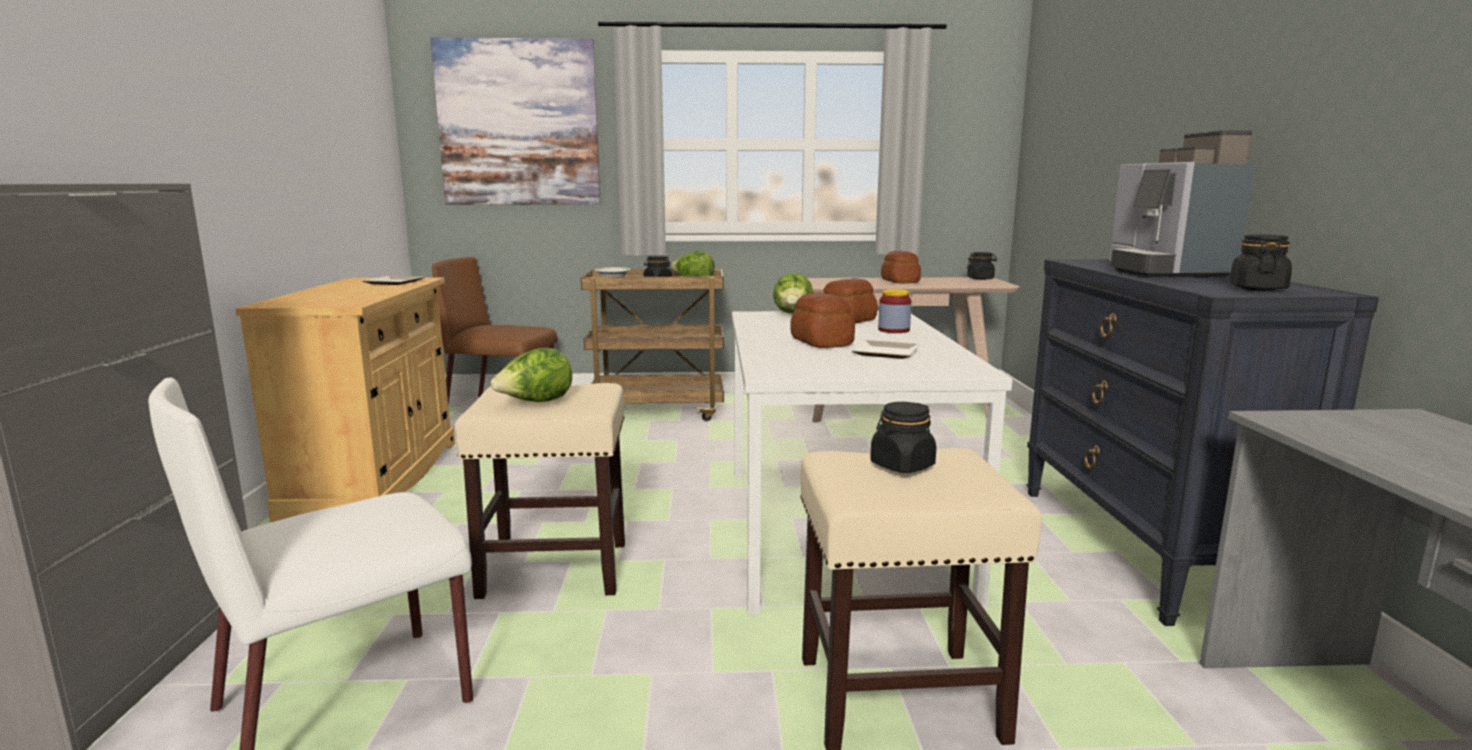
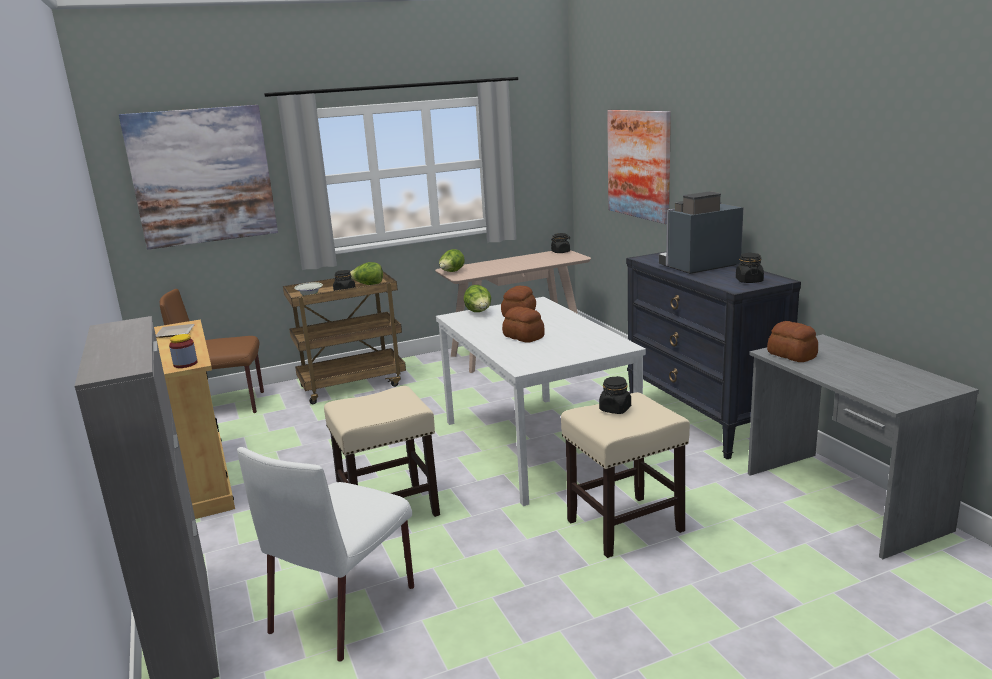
camera: 20 degrees left, 5 degrees up
lettuce [491,348,572,402] -> lettuce moved to [439,249,465,272]
plate [852,340,919,359] -> none
jar [878,289,912,333] -> jar moved to [169,334,197,368]
bread [881,251,921,283] -> bread moved to [767,321,818,362]
coffee machine [1109,130,1256,277] -> coffee machine turned 90 degrees clockwise [659,192,743,274]
none -> picture [607,110,671,224]

